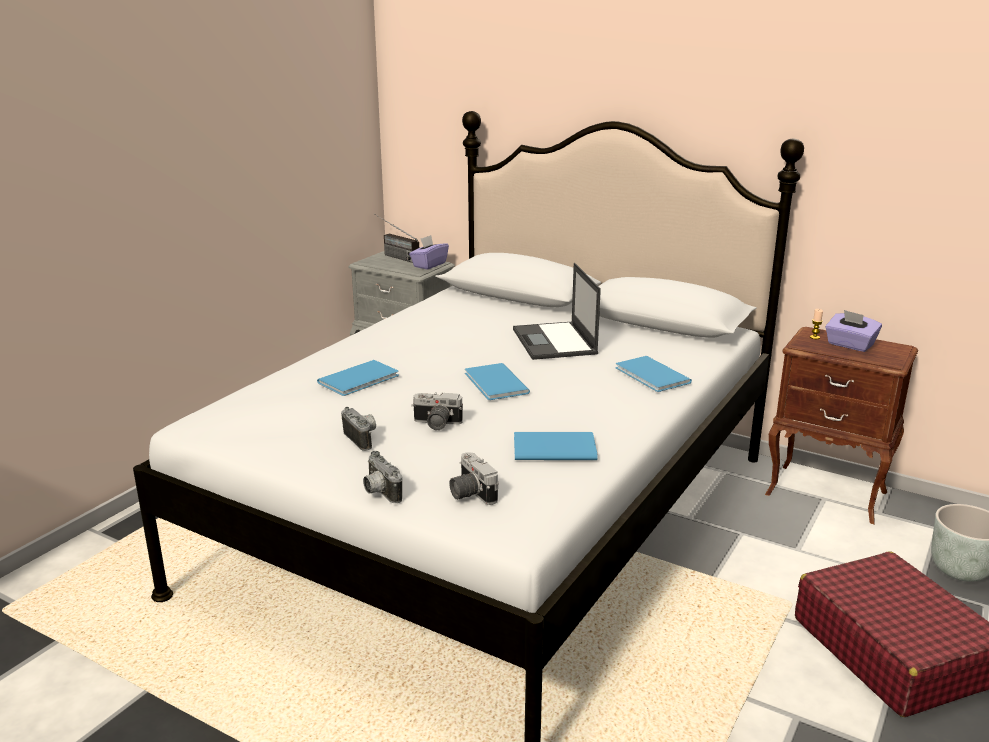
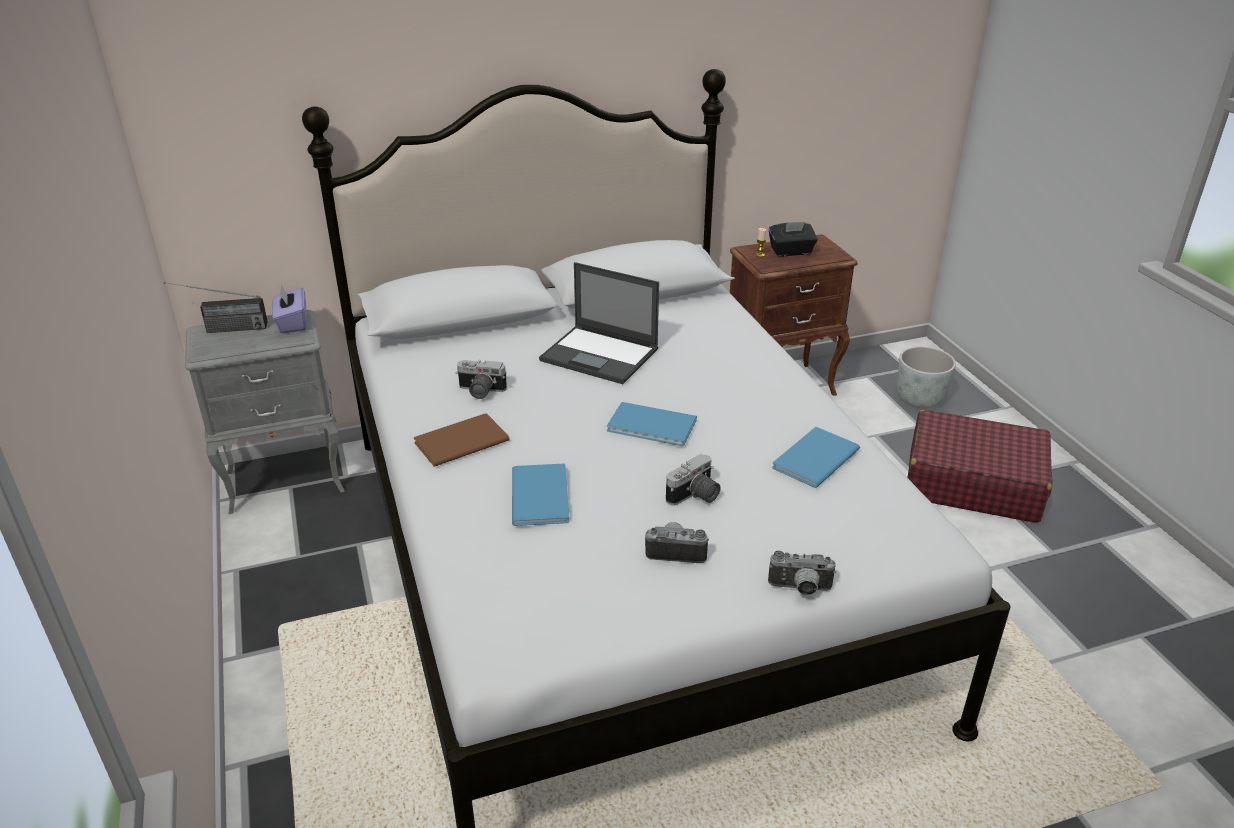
camera: 50 degrees left, 10 degrees up
camera [449,452,499,505] -> camera moved to [456,360,507,399]
blue book [616,356,692,392] -> none
purple tissue box [825,310,882,352] -> black tissue box [769,222,818,256]
none -> brown book [414,413,510,467]

